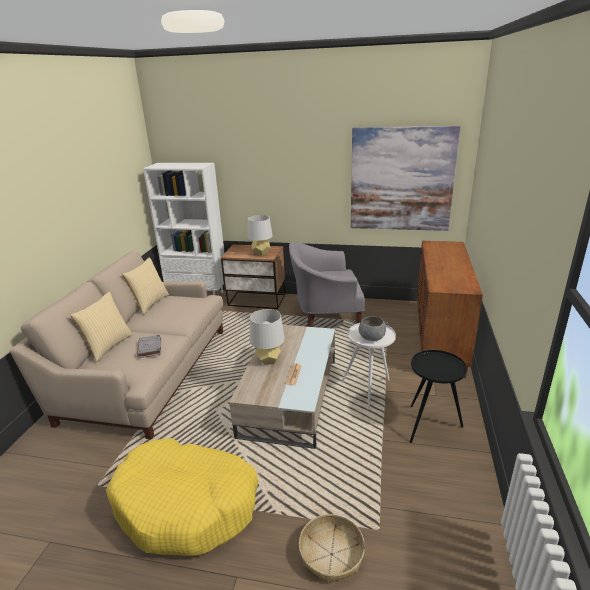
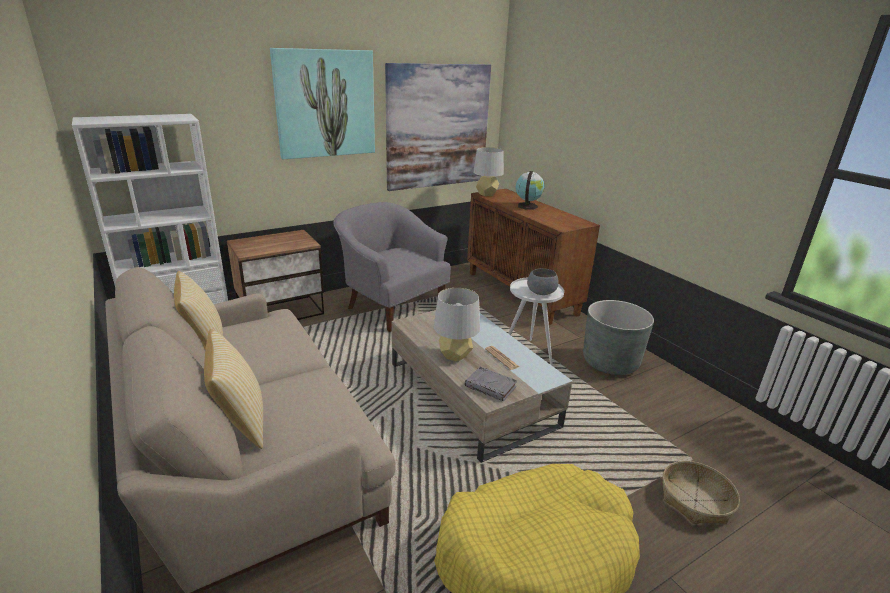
camera: 45 degrees left, 0 degrees up
grey book [137,335,161,358] -> grey book moved to [465,367,517,401]
grey table lamp [248,215,273,255] -> grey table lamp moved to [473,147,504,196]
grey armchair [289,242,365,327] -> grey armchair turned 90 degrees clockwise [333,202,451,332]
black side table [410,350,467,443] -> grey planter [583,300,654,375]
none -> picture [270,48,375,159]
none -> globe [515,171,545,210]

